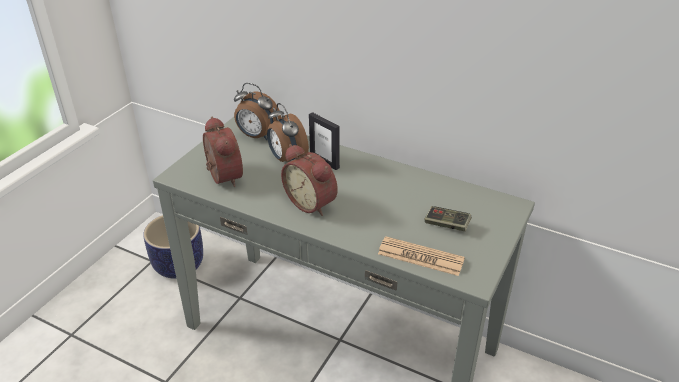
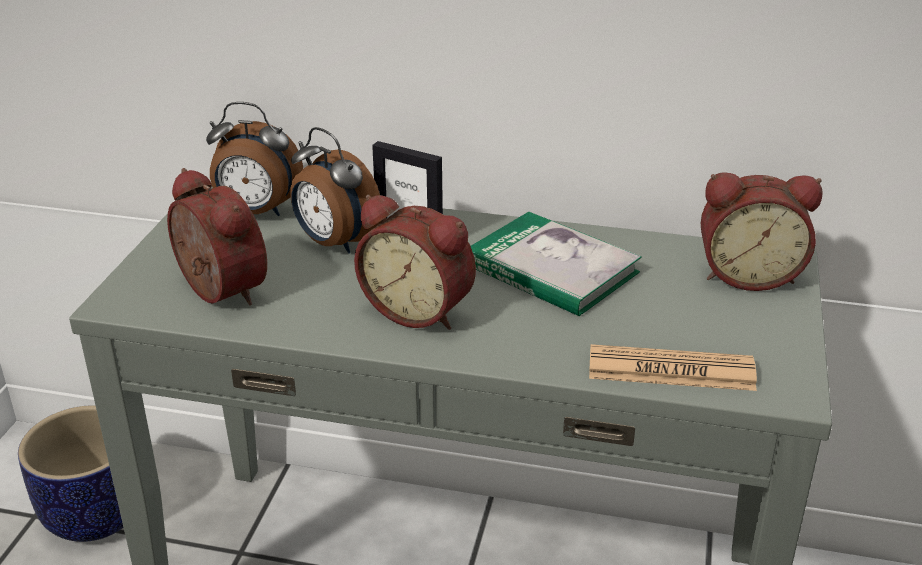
camera: 15 degrees left, 5 degrees down
game controller [424,206,472,231] -> none
none -> book [471,212,642,316]
none -> alarm clock [701,172,823,291]

